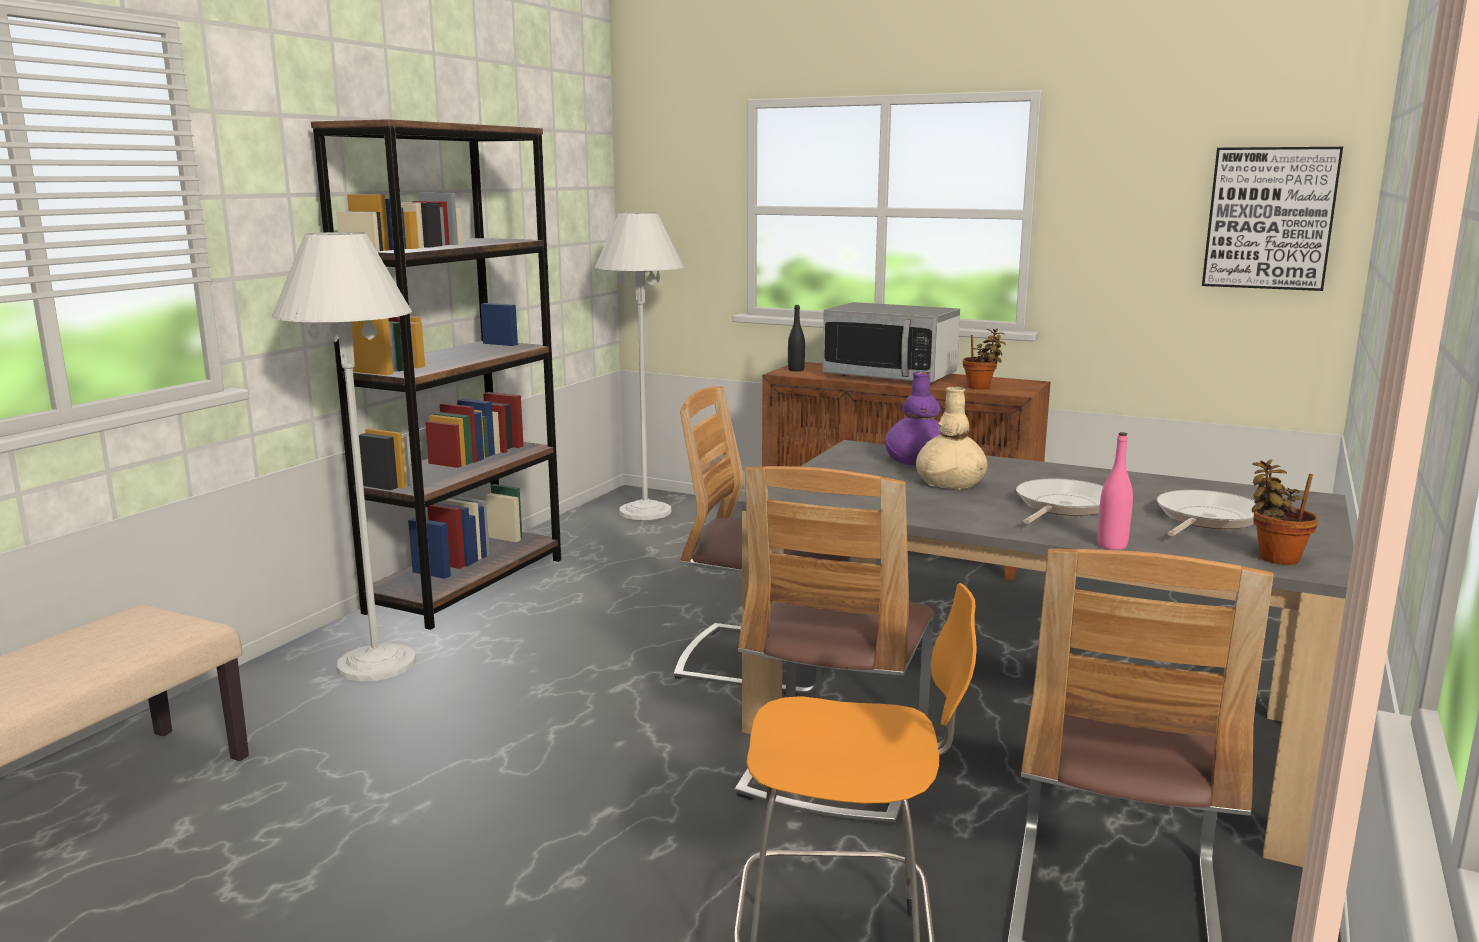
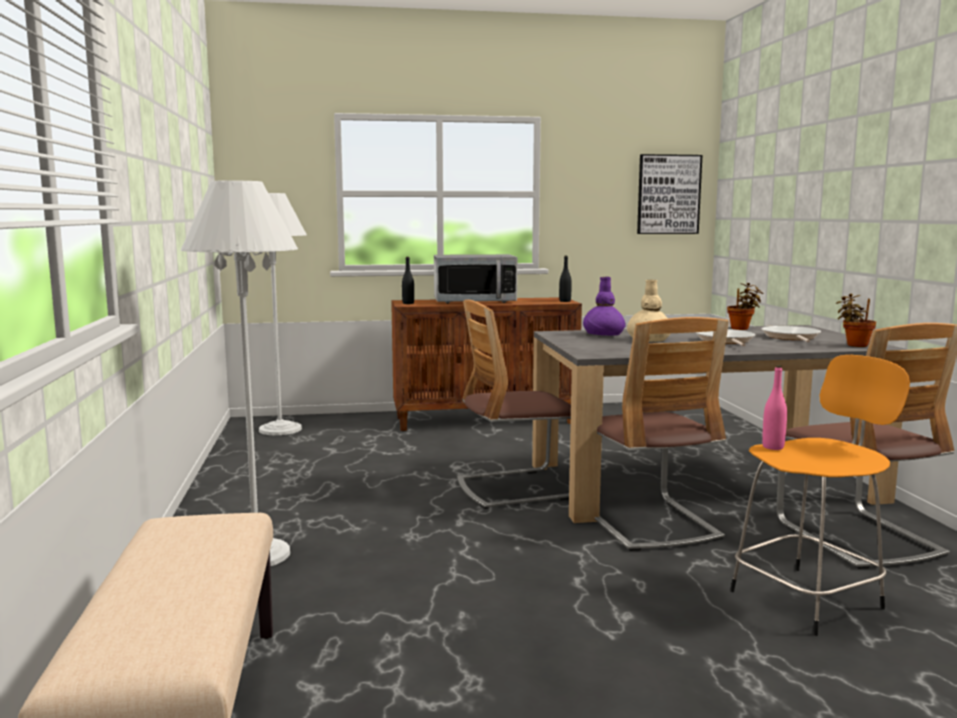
camera: 35 degrees left, 5 degrees down
brown bookcase [311,119,561,630] -> none
potted plant [963,329,1006,390] -> potted plant moved to [727,283,764,330]
pink bottle [1097,432,1133,550] -> pink bottle moved to [762,365,787,450]
none -> black bottle [559,256,572,302]

